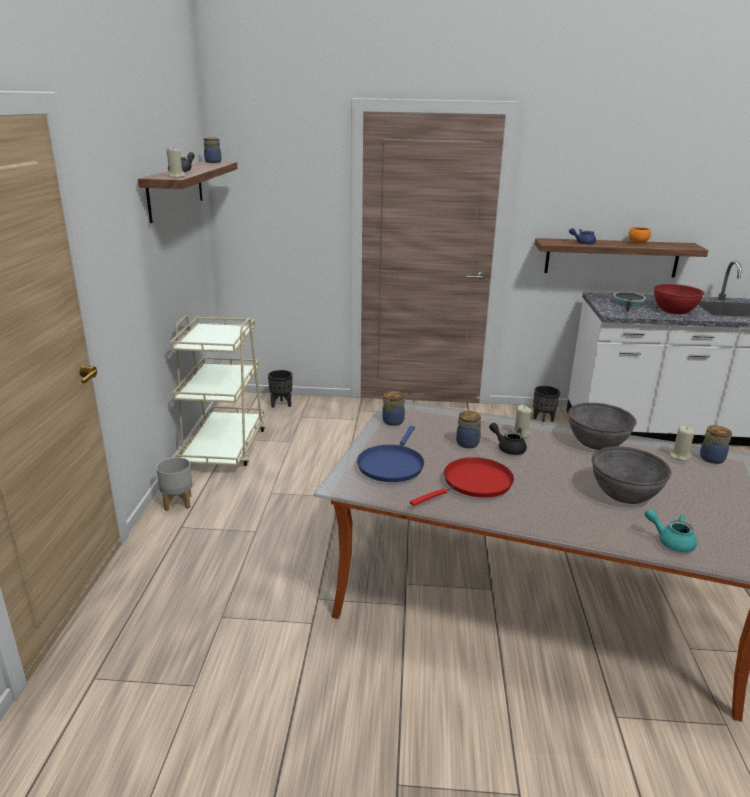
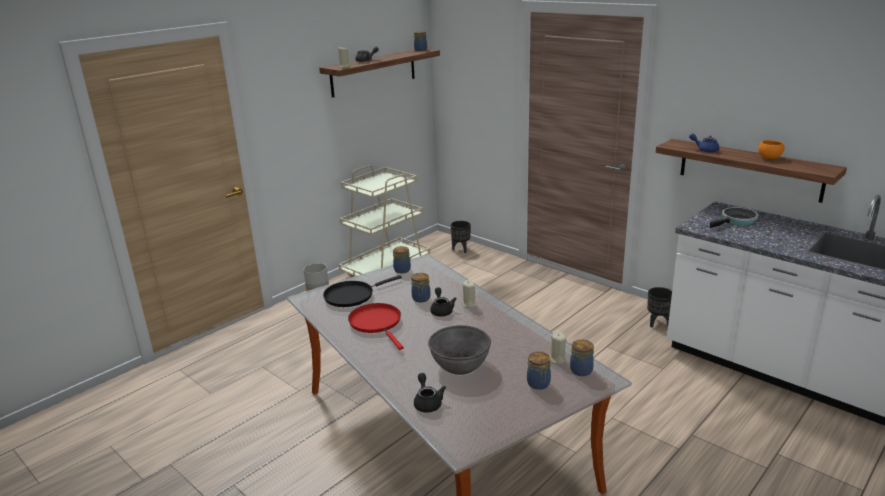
camera: 40 degrees right, 0 degrees up
blue frying pan [357,426,424,482] -> black frying pan [323,275,402,307]
red frying pan [410,457,514,506] -> red frying pan turned 120 degrees counterclockwise [348,303,404,350]
grey bowl [568,403,637,450] -> none
turquoise teapot [645,509,697,552] -> black teapot [414,373,446,413]
red bowl [654,284,705,314] -> none
none -> jar [527,352,551,390]

